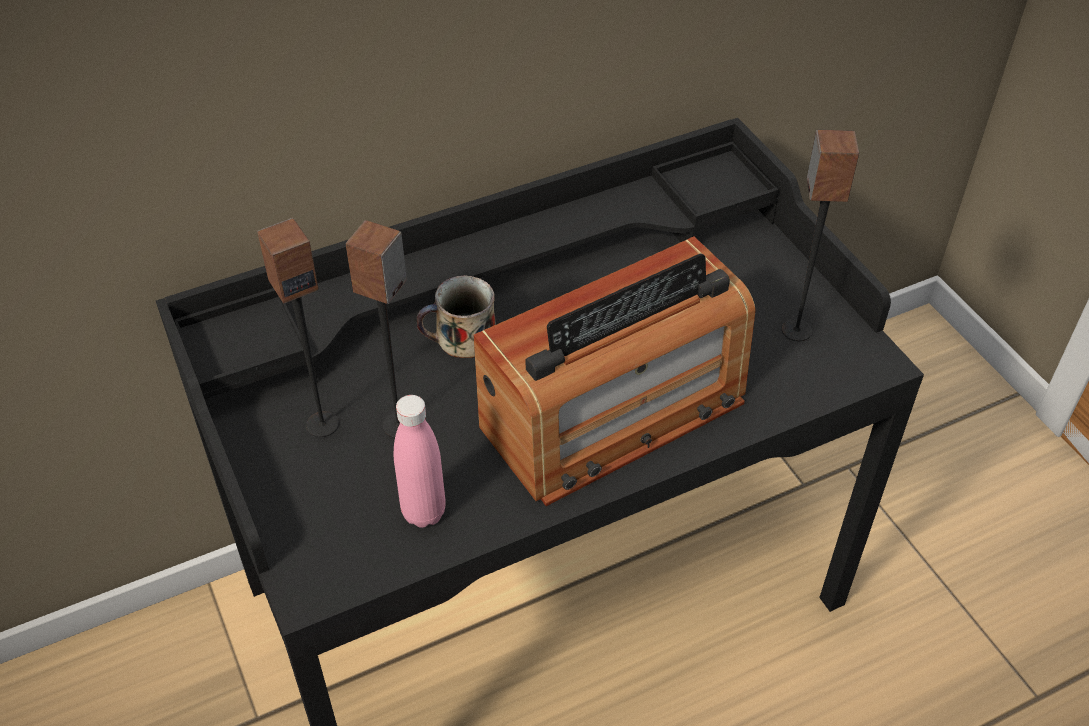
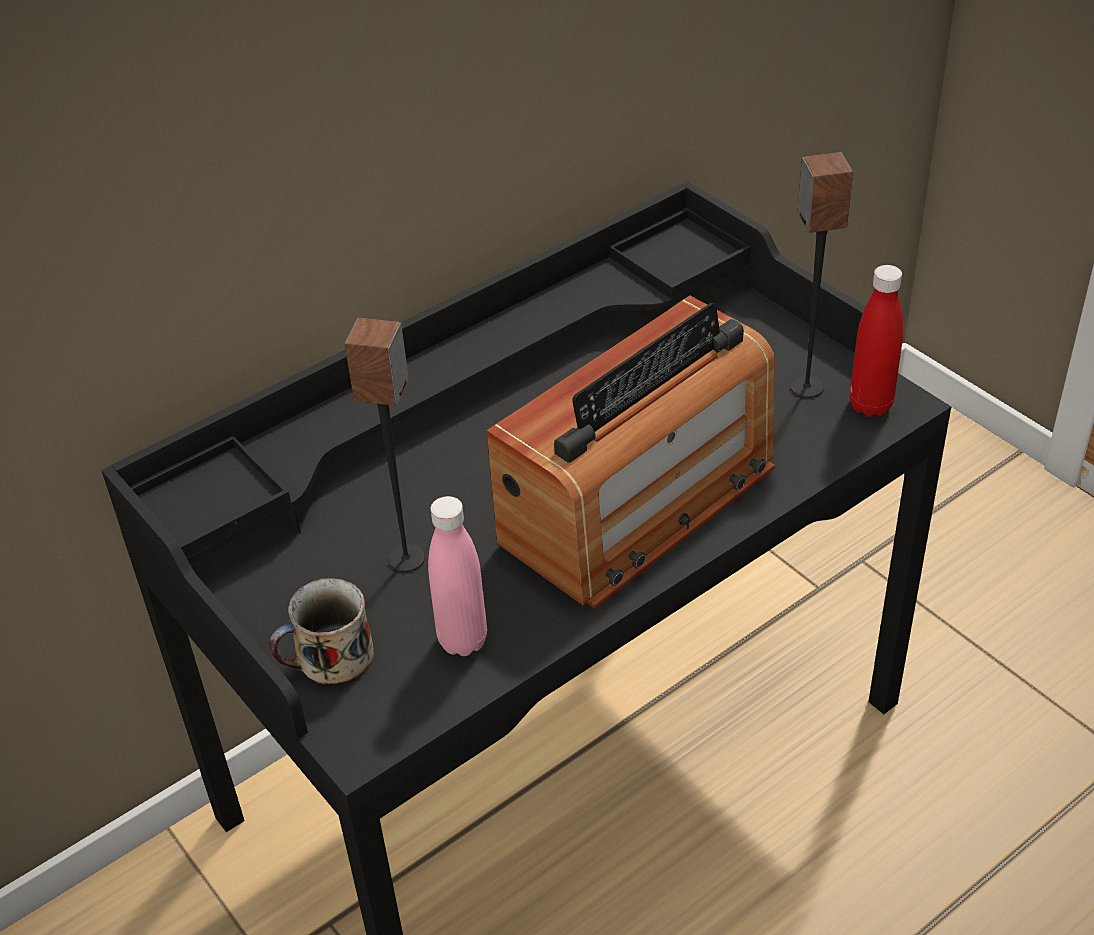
camera: 10 degrees left, 5 degrees down
speaker [257,218,339,437] -> none
mug [417,275,496,358] -> mug moved to [269,578,374,685]
none -> red bottle [850,265,903,417]

